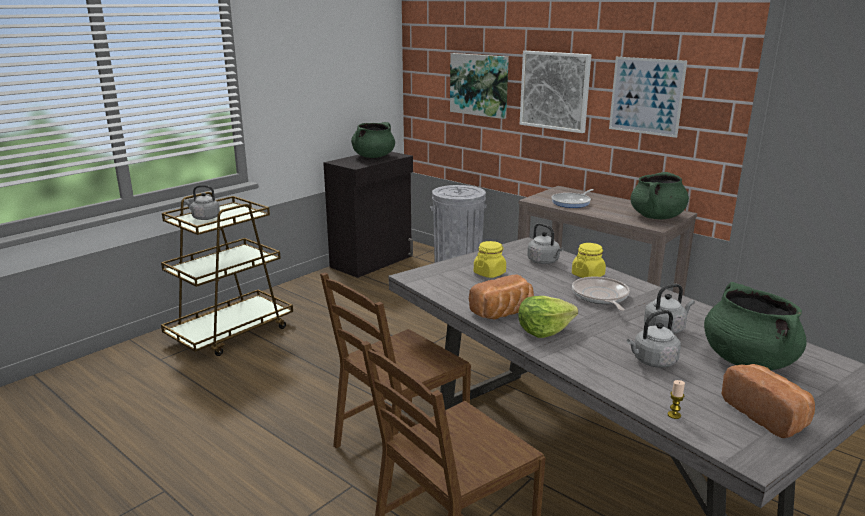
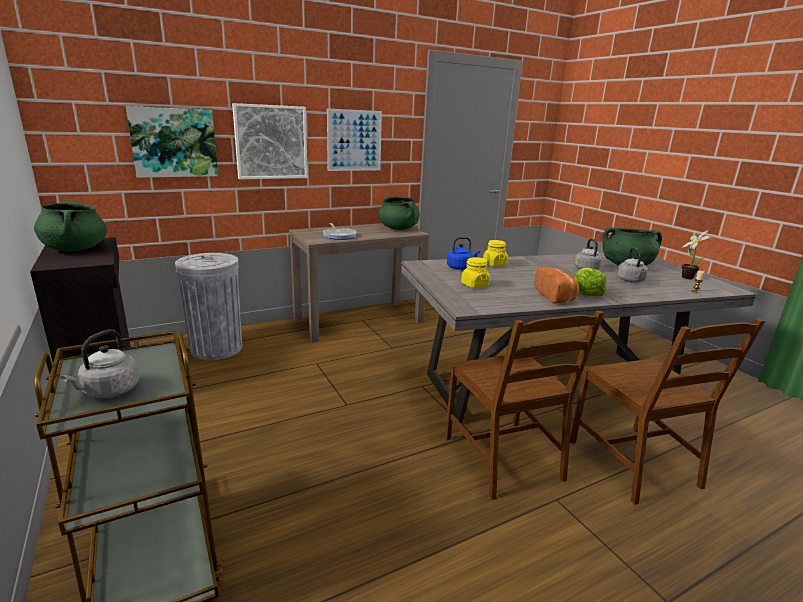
camera: 70 degrees left, 0 degrees up
grey kettle [527,223,564,264] -> blue kettle [447,237,480,270]
frying pan [572,277,630,311] -> none
bread [722,364,815,438] -> potted plant [682,230,710,279]

